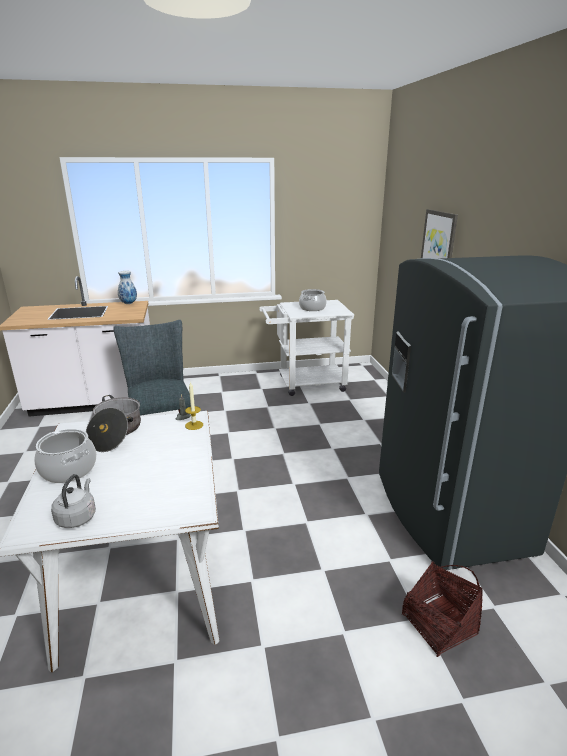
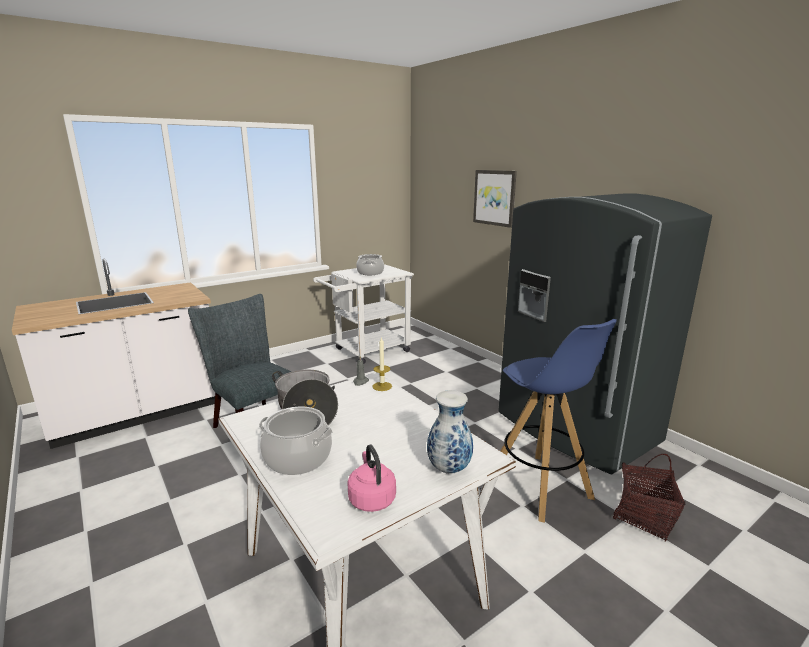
camera: 25 degrees left, 5 degrees down
grey kettle [51,474,96,528] -> pink kettle [347,444,396,512]
vase [118,271,137,304] -> vase moved to [427,390,473,474]
none -> blue stool [500,319,617,523]

